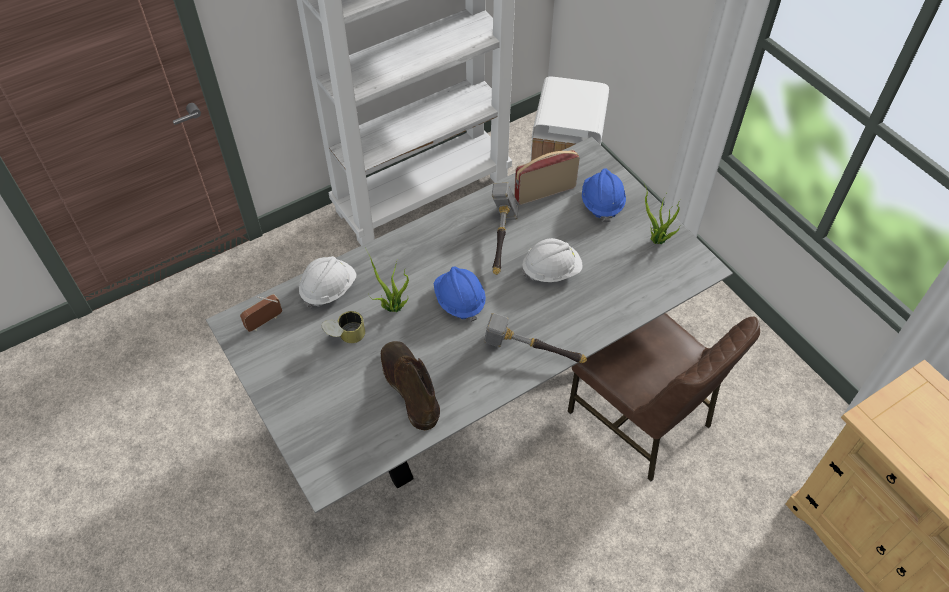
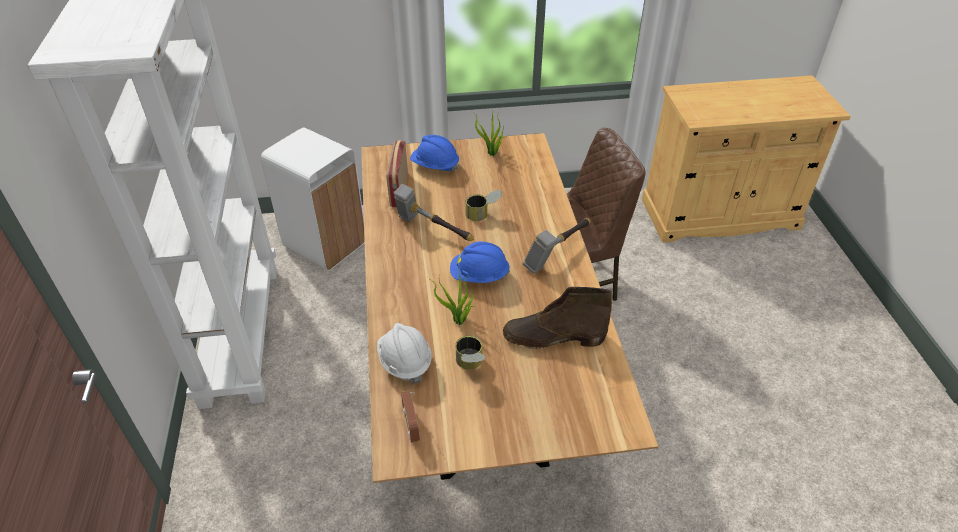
camera: 65 degrees left, 10 degrees down
grey dining table [206,137,733,513] -> brown dining table [361,133,658,483]
white hard hat [522,238,583,282] -> can [465,190,502,221]

